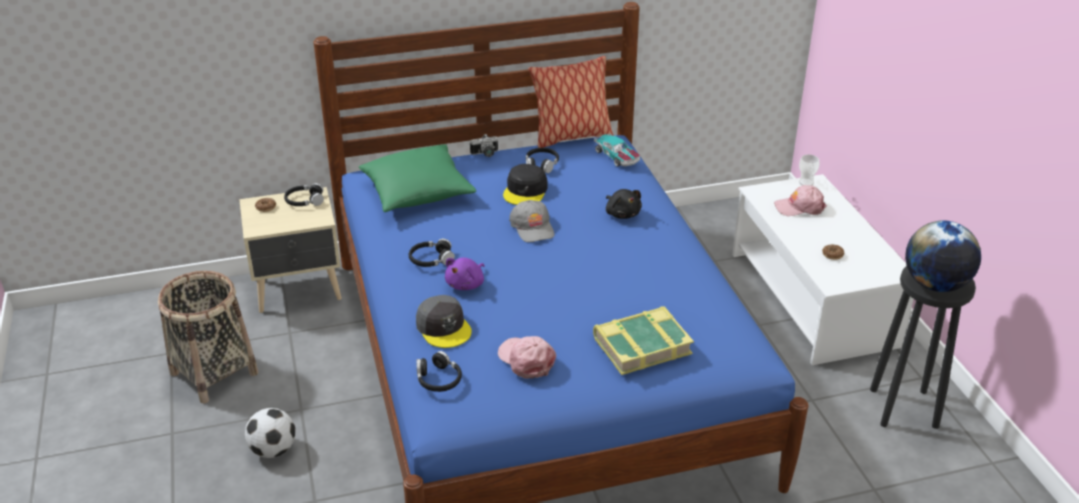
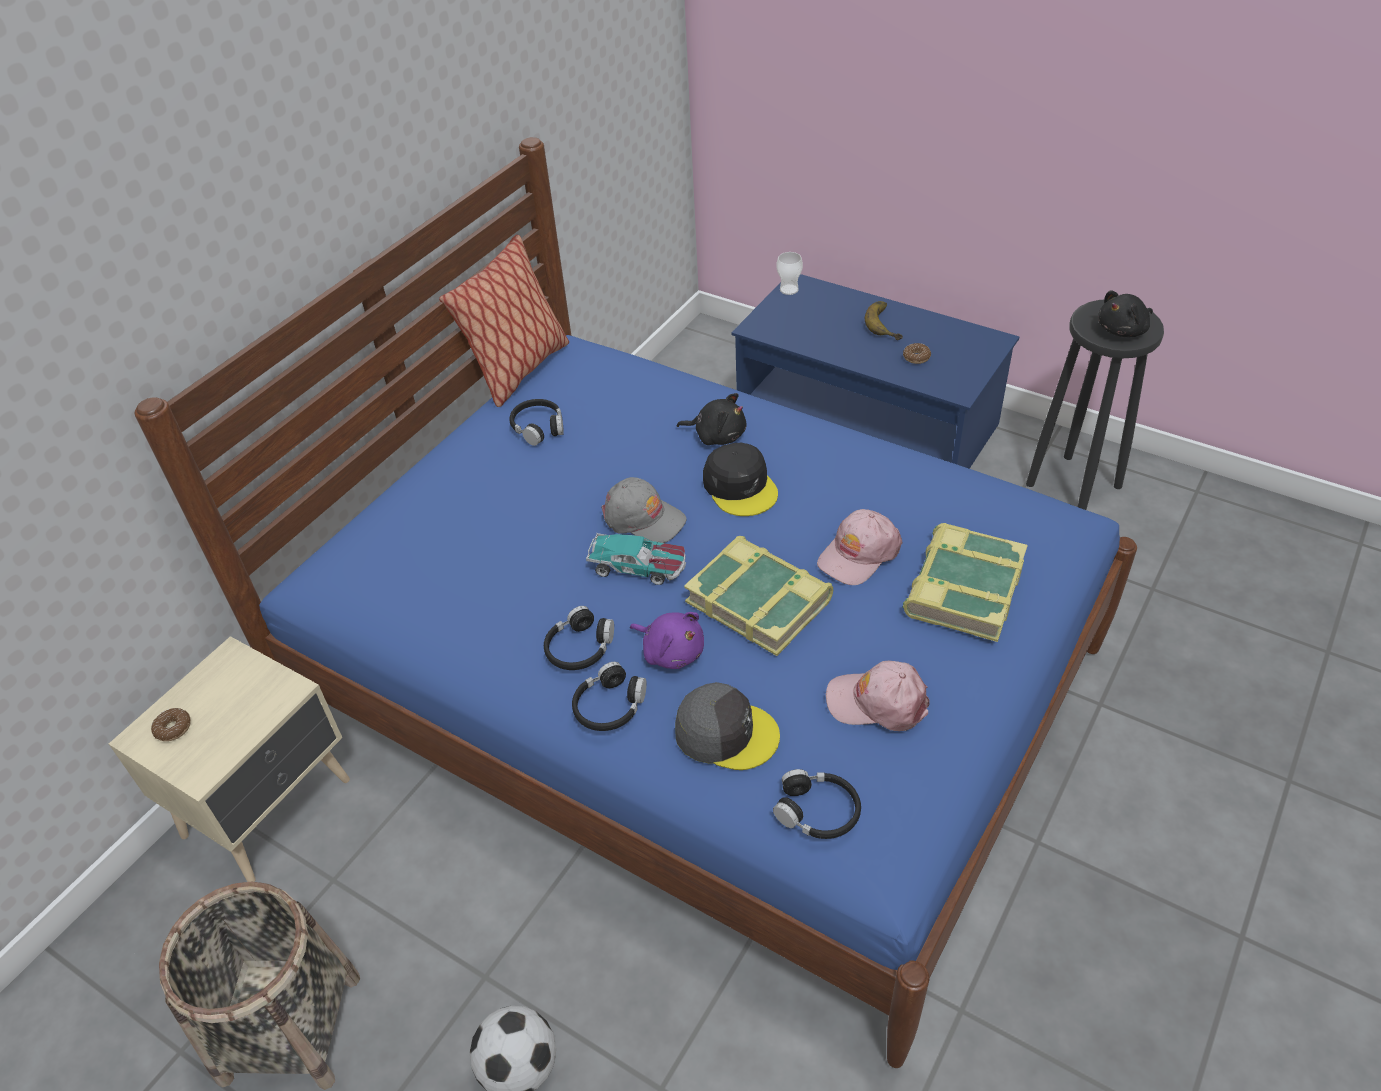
camera: 40 degrees left, 10 degrees up
black headphones [284,183,324,206] -> black headphones moved to [572,662,647,731]
green pillow [359,144,476,212] -> none
purple plush toy [445,258,485,290] -> purple plush toy turned 45 degrees counterclockwise [630,612,704,669]
camera [470,134,498,157] -> none
black cap [503,164,548,205] -> black cap moved to [703,443,778,516]
toy car [594,133,640,167] -> toy car moved to [586,533,686,585]
white coffee table [732,174,913,365] -> blue coffee table [732,274,1019,469]
pink cap [774,185,827,216] -> pink cap moved to [817,509,903,585]
globe [905,220,981,292] -> black plush toy [1098,290,1153,337]
none -> book [684,536,833,656]
none -> banana [865,301,903,340]

